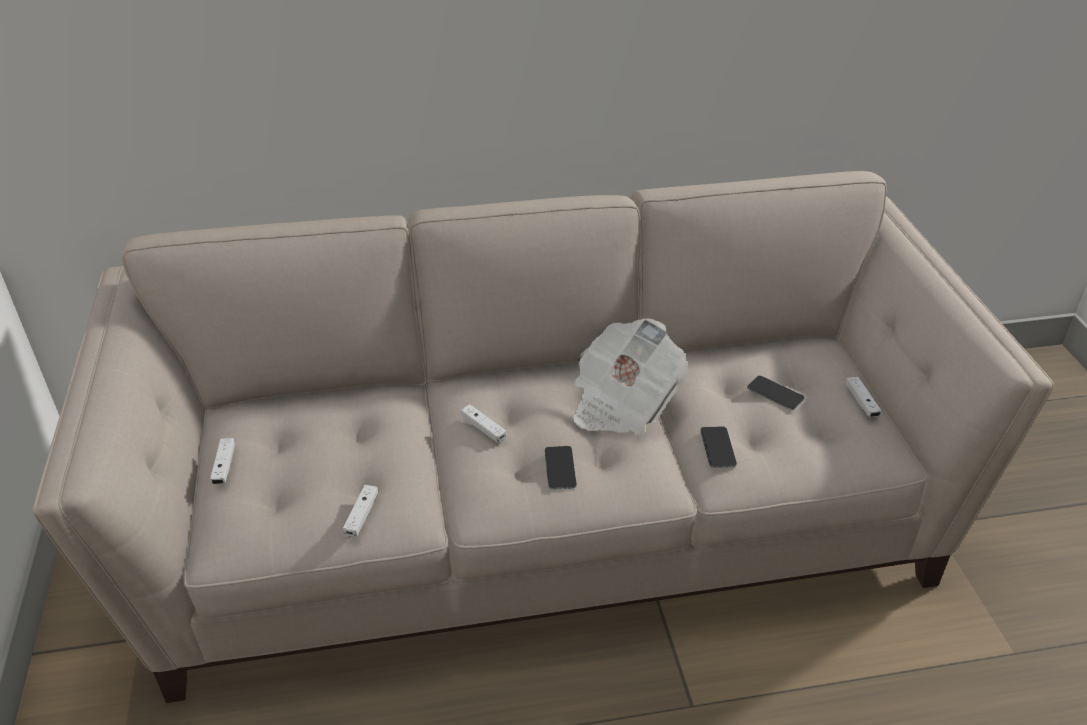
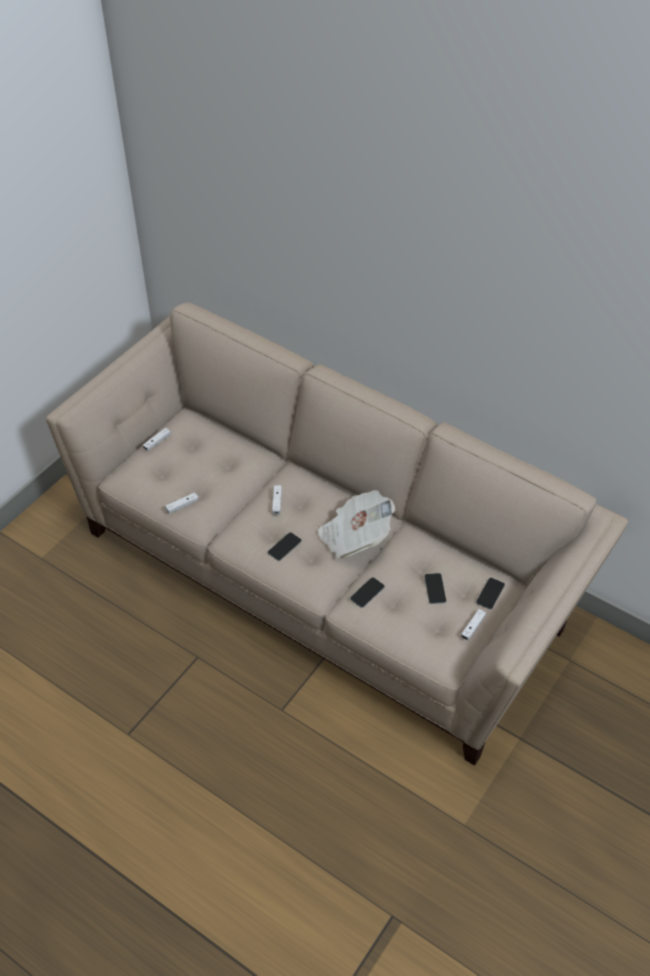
camera: 45 degrees right, 10 degrees up
none -> phone [476,578,505,609]

